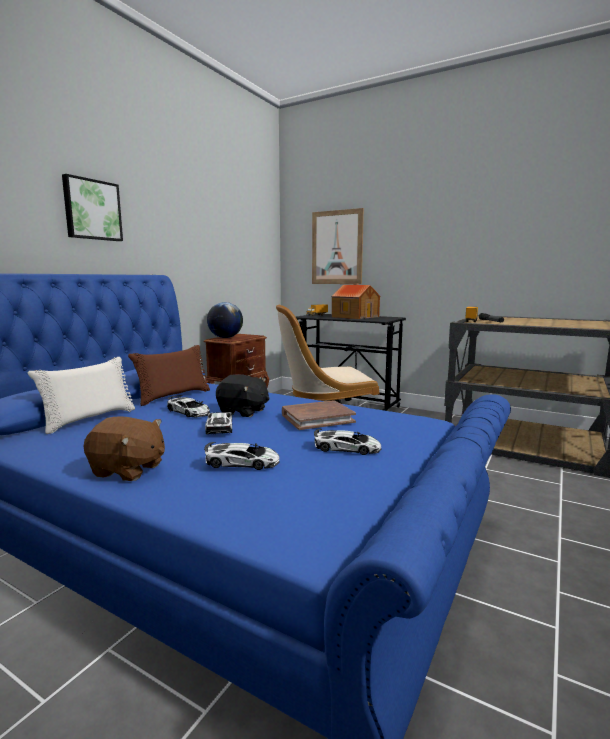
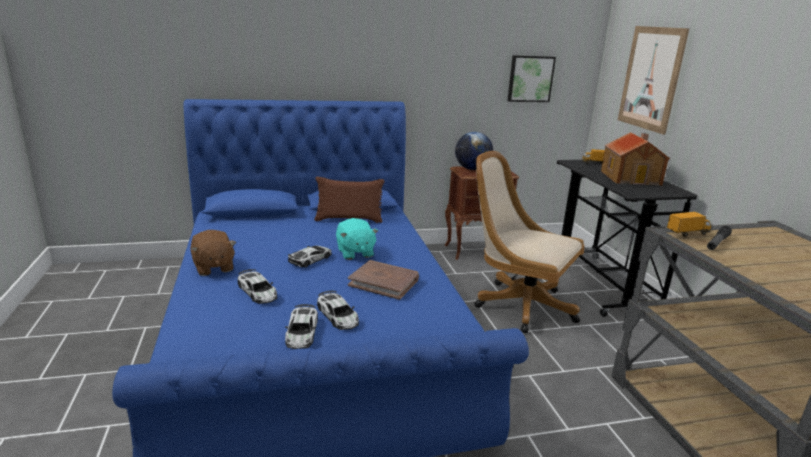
camera: 45 degrees right, 10 degrees up
white pillow [28,357,135,434] -> none
picture [62,174,123,241] -> picture moved to [507,55,556,102]
toy car [167,395,210,417] -> toy car moved to [285,304,318,349]
black plush toy [216,374,270,417] -> turquoise plush toy [336,218,379,260]

